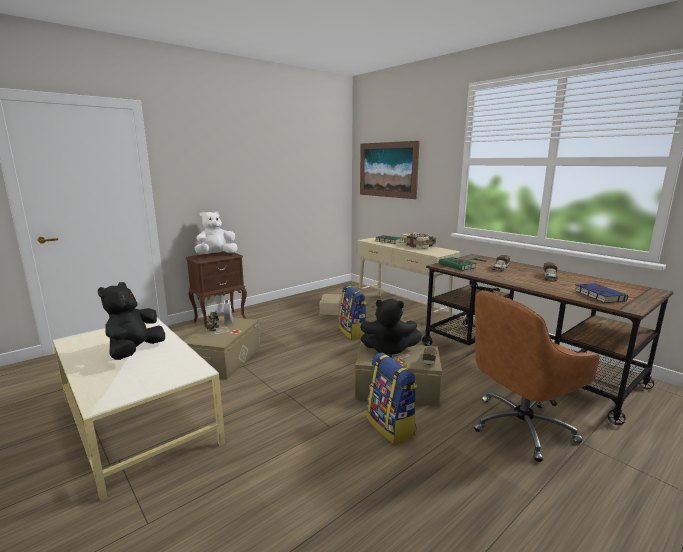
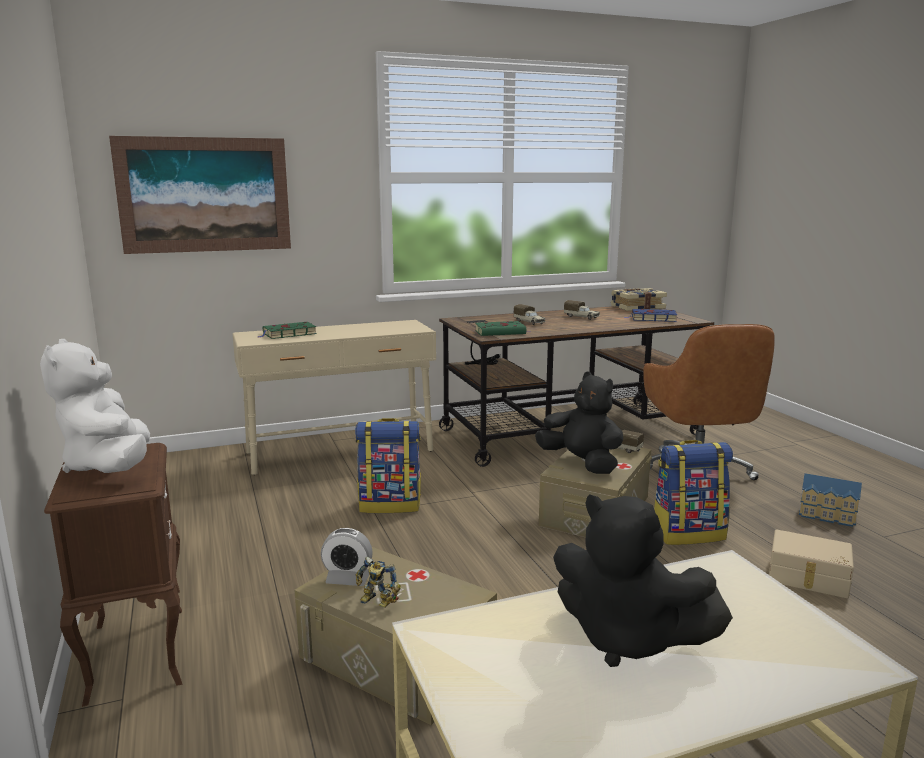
camera: 70 degrees left, 0 degrees up
beige storage box [320,294,342,315] -> beige storage box moved to [769,529,854,598]
black plush toy [360,299,422,358] -> black plush toy turned 75 degrees counterclockwise [535,372,623,474]
book [401,233,436,249] -> book moved to [611,288,667,311]
none -> toy house [799,473,862,527]

